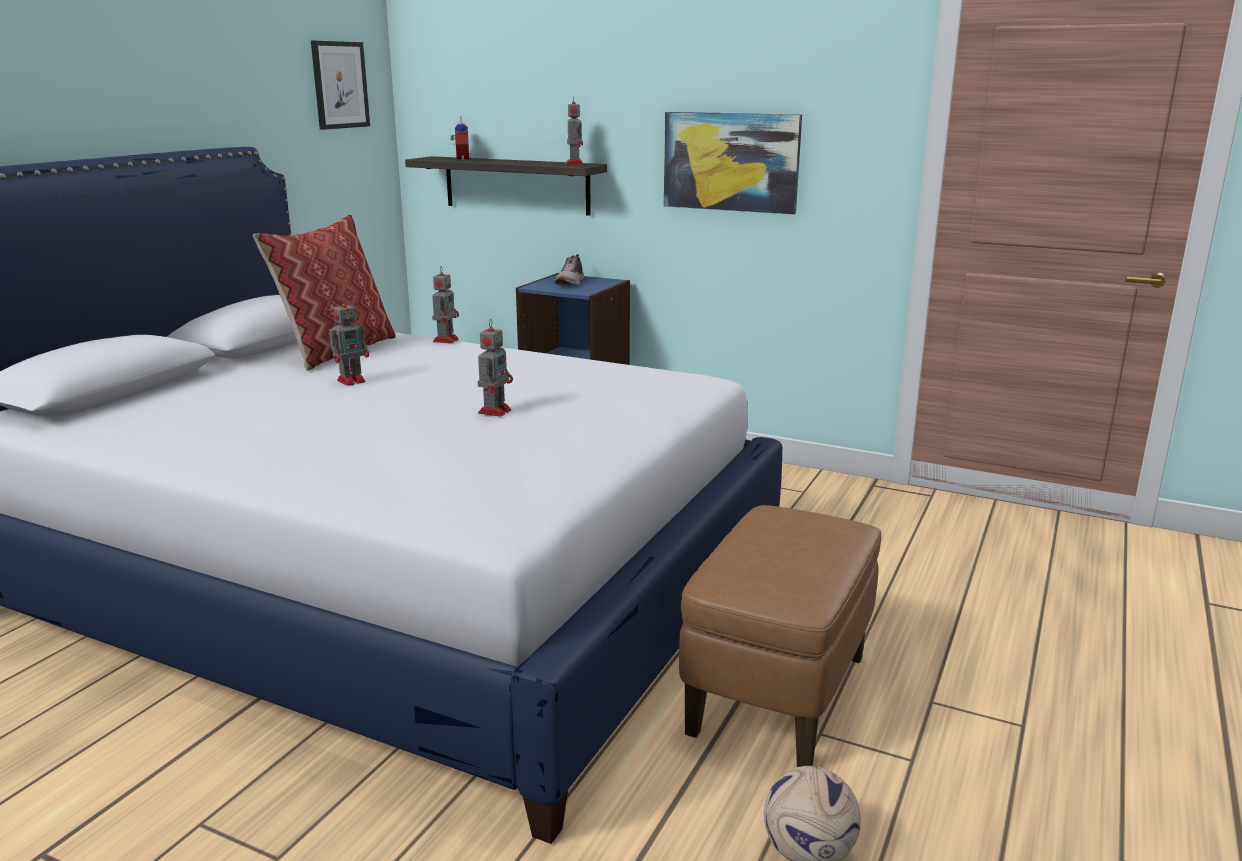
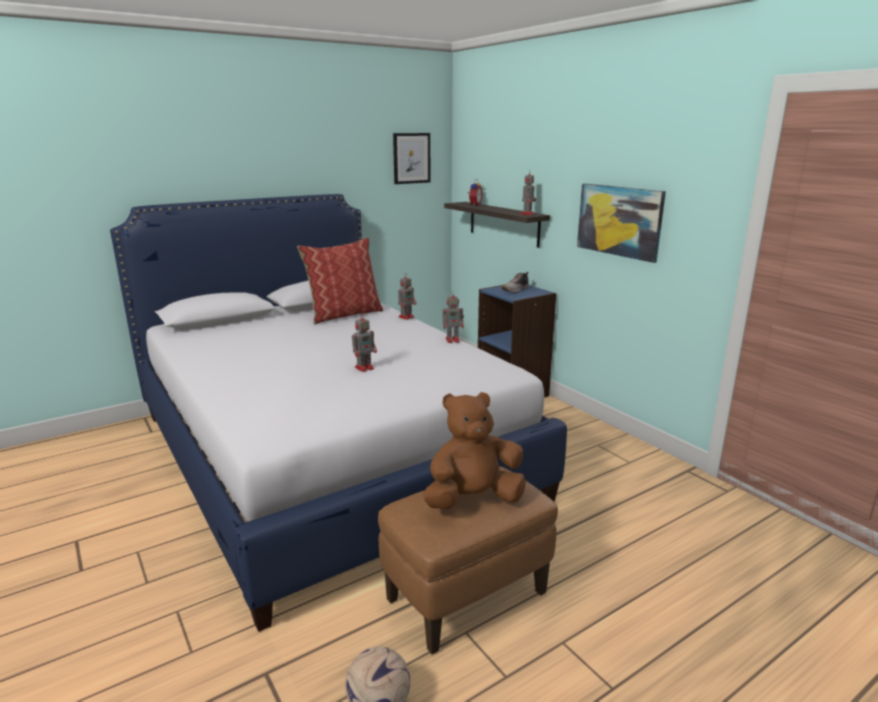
camera: 30 degrees right, 0 degrees up
toy robot [329,296,369,386] -> toy robot moved to [443,291,464,343]
none -> brown plush toy [423,392,526,509]

